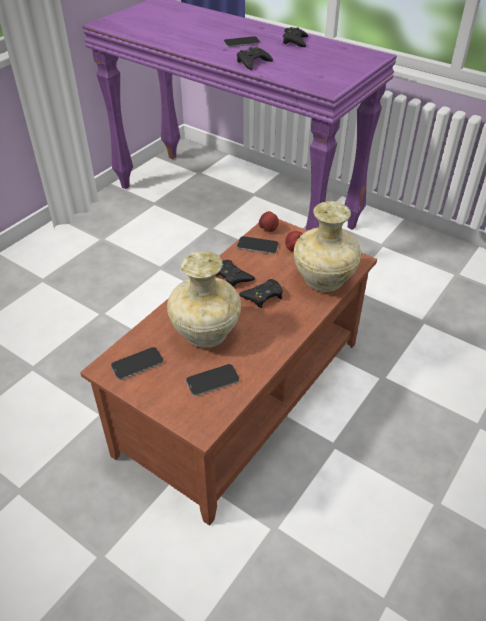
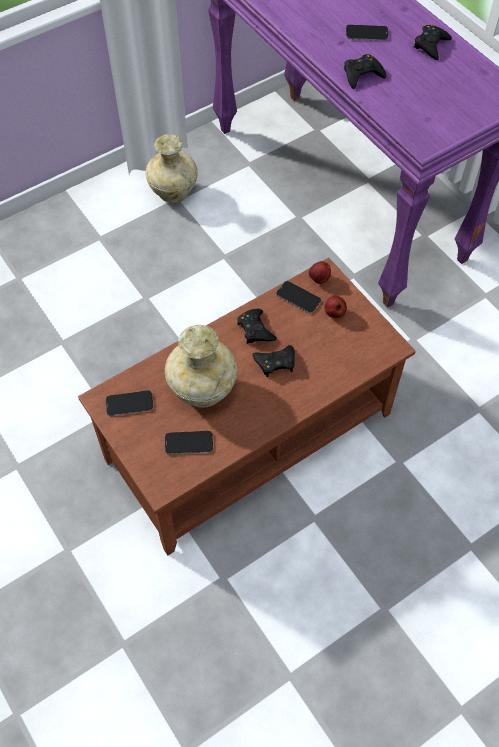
camera: 20 degrees right, 15 degrees up
beige vase [294,201,361,292] -> beige vase moved to [146,134,198,203]

